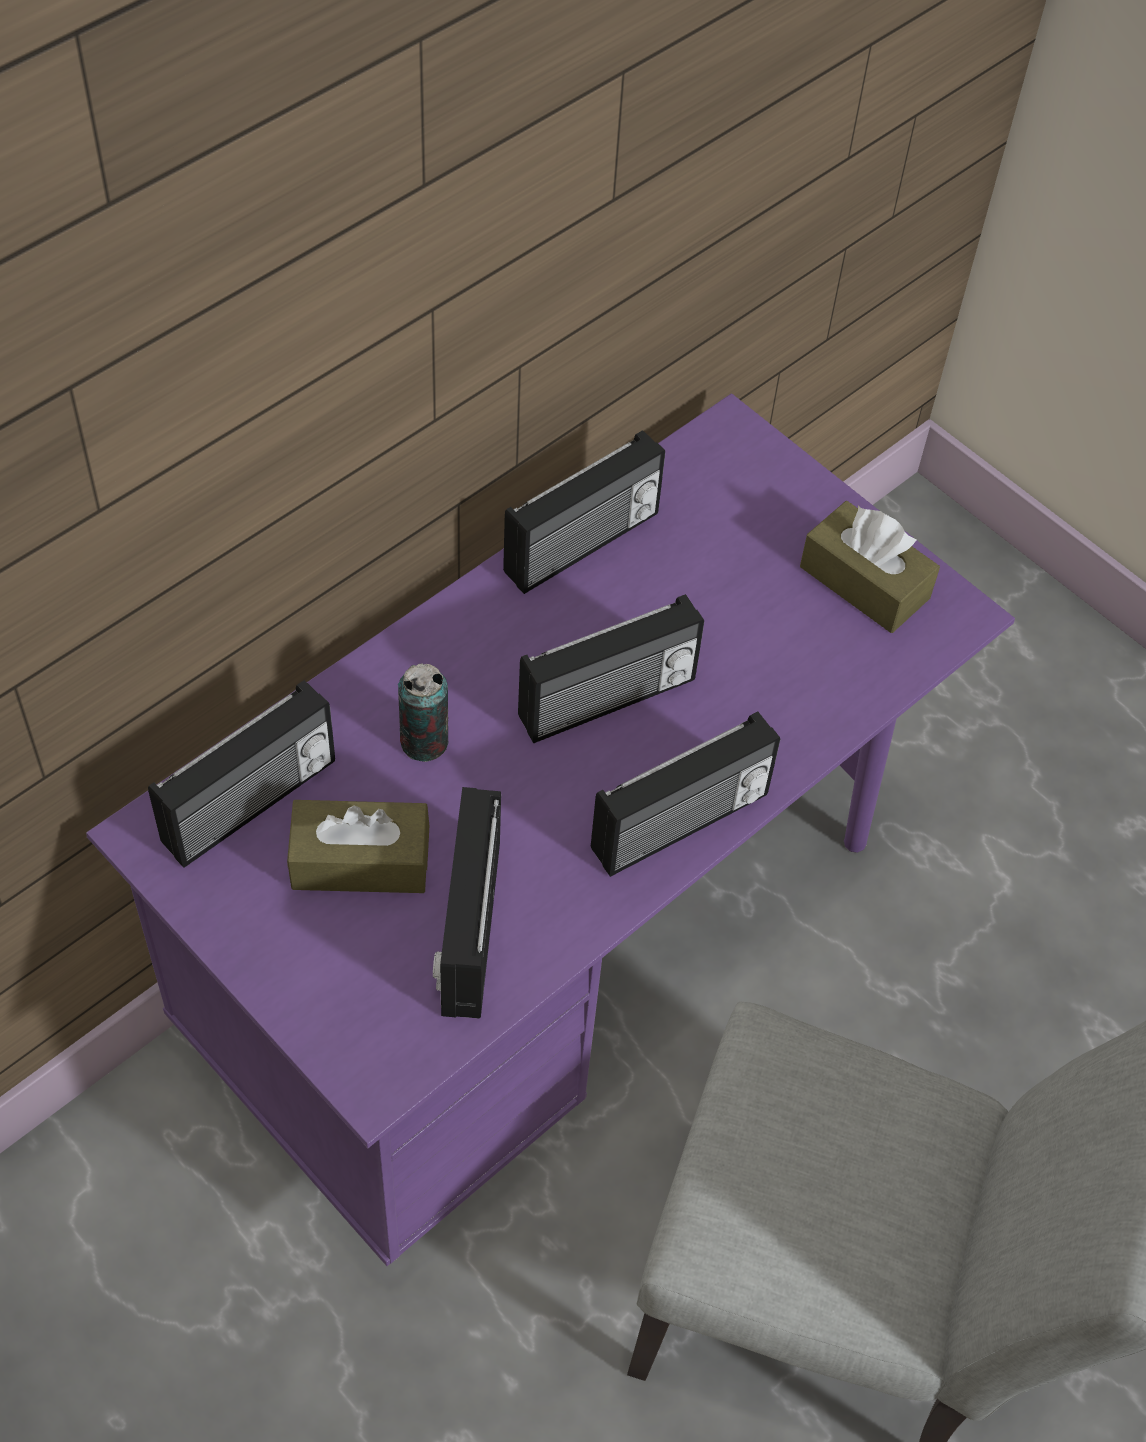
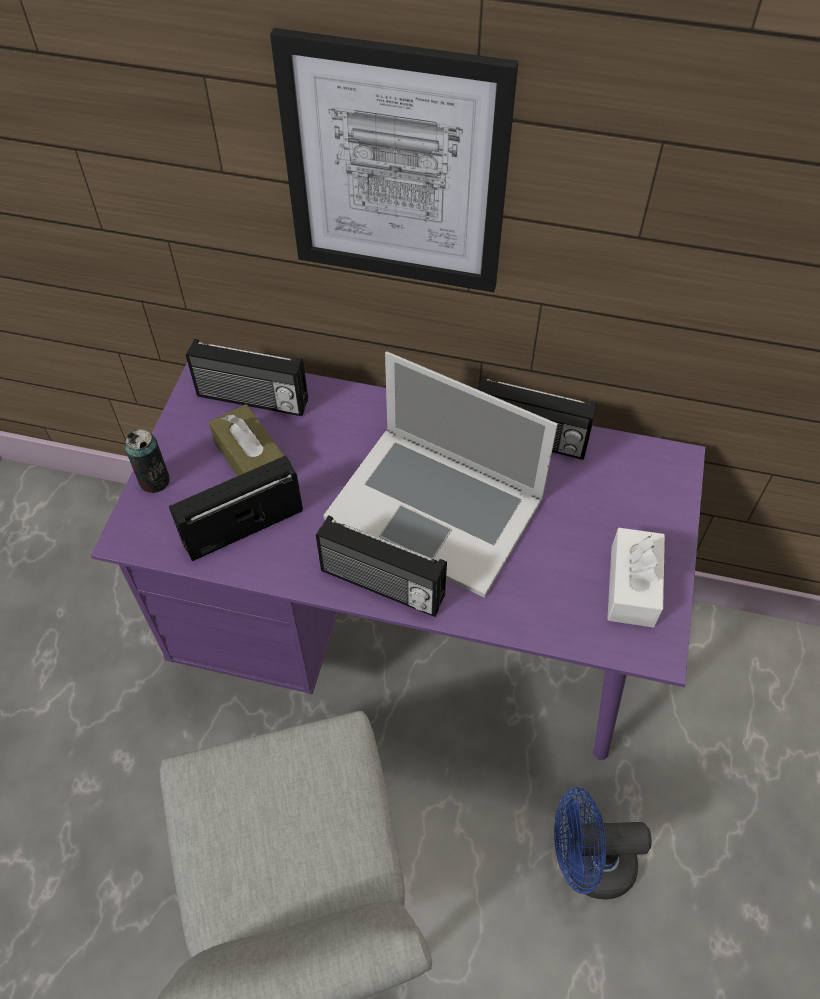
camera: 60 degrees right, 0 degrees up
can [398,663,448,762] -> can moved to [125,429,170,493]
radio [518,594,704,743] -> laptop [323,351,558,598]
brown tissue box [800,501,940,633] -> white tissue box [607,528,665,628]
none -> picture [270,28,518,292]
none -> blue fan [554,787,652,899]

